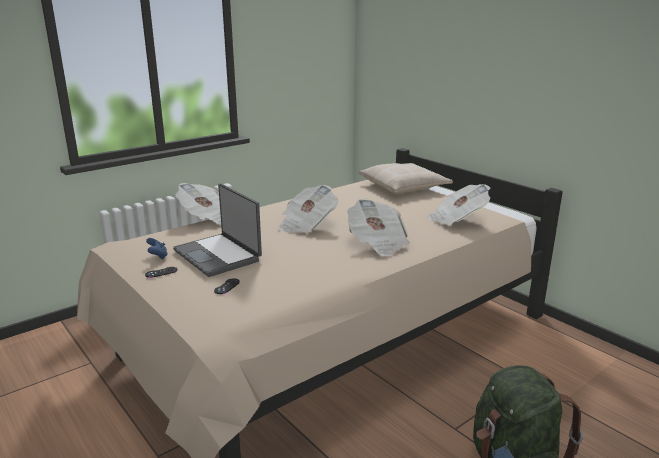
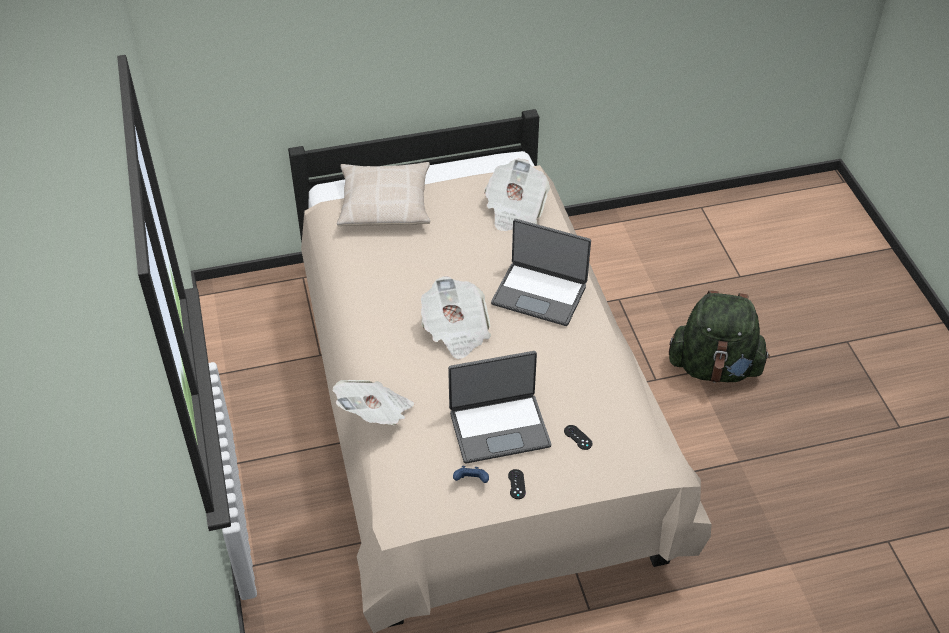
camera: 65 degrees left, 25 degrees up
newspaper [347,199,410,257] -> laptop [491,219,591,326]

